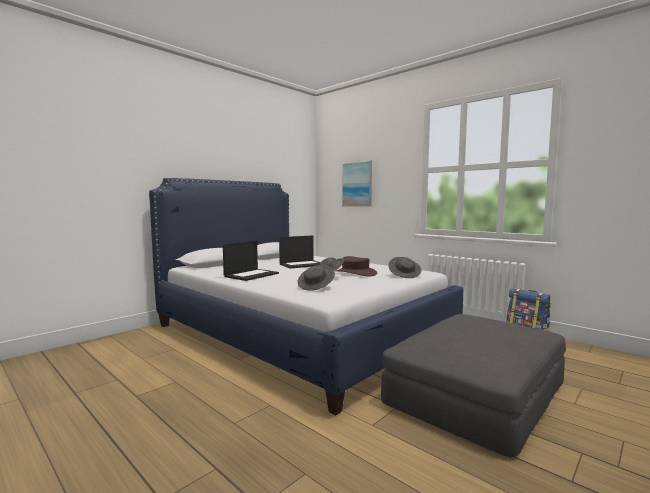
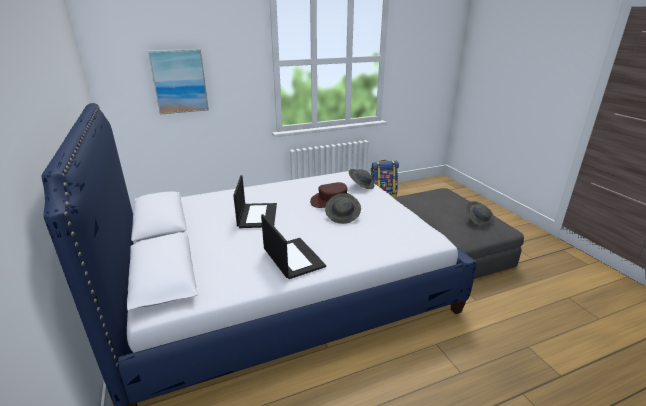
camera: 65 degrees left, 20 degrees up
grey hat [298,265,335,291] -> grey hat moved to [466,201,494,227]

